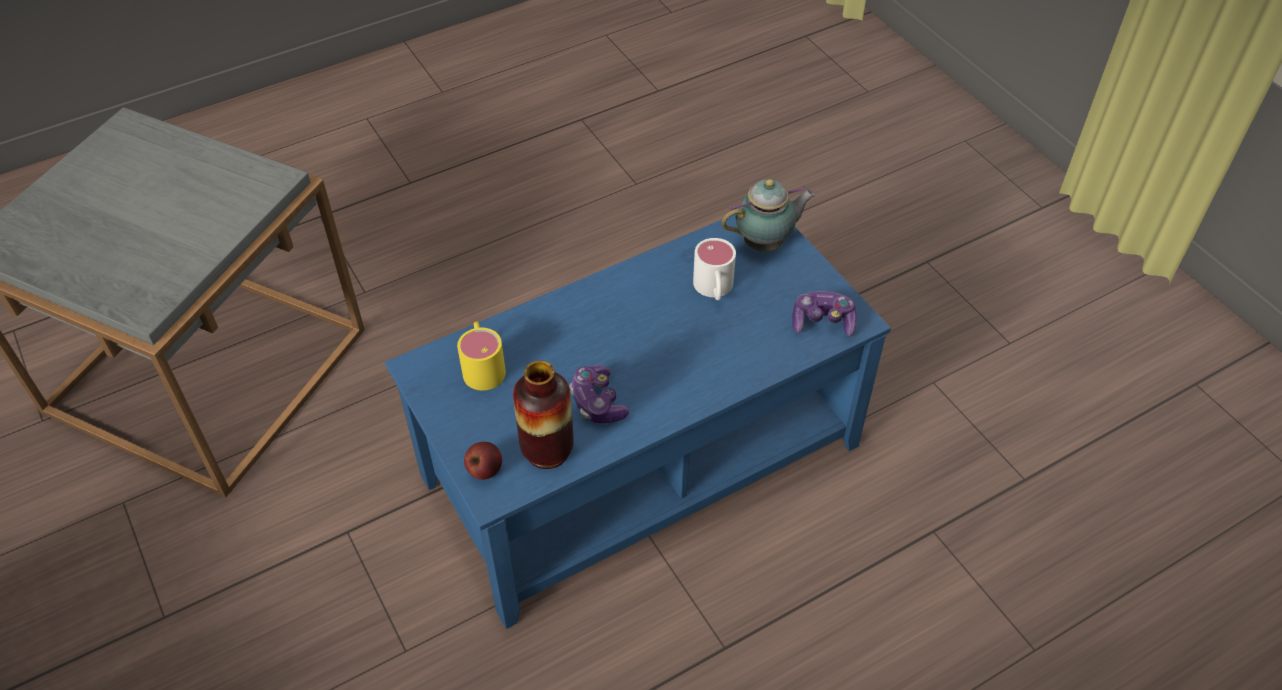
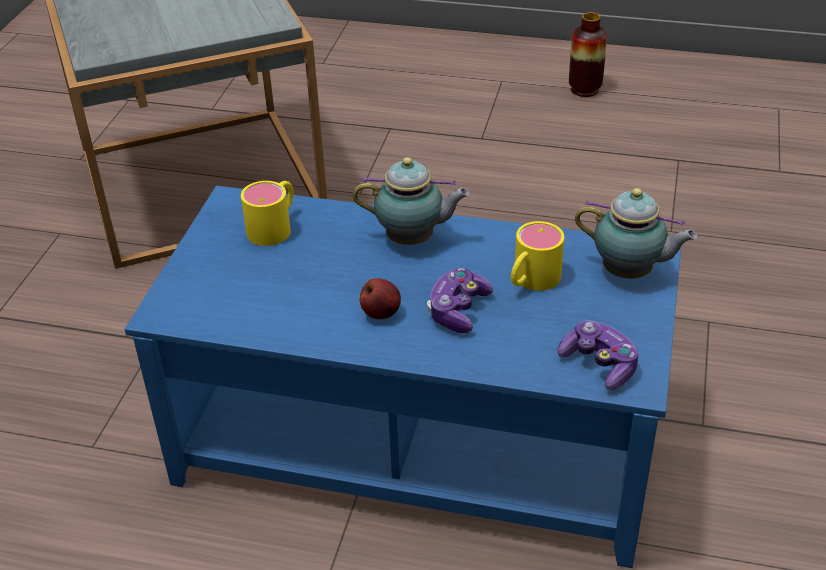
camera: 45 degrees right, 10 degrees down
apple [464,442,502,480] -> apple moved to [360,278,401,319]
vase [513,361,574,469] -> vase moved to [569,12,607,97]
game controller [570,365,629,423] -> game controller moved to [427,268,493,333]
white mug [693,238,736,301] -> yellow mug [511,221,564,291]
none -> teapot [353,157,470,245]

